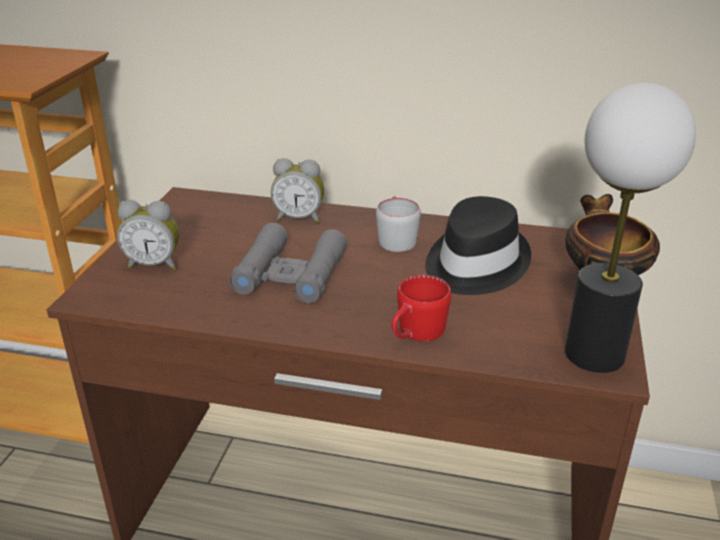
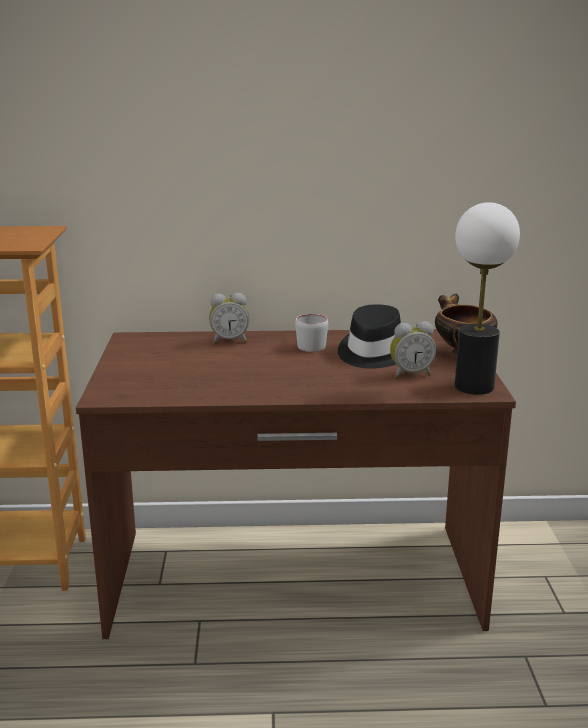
camera: 15 degrees left, 10 degrees down
alarm clock [117,200,179,270] -> alarm clock moved to [390,321,436,378]
grey binoculars [229,223,347,303] -> none
red mug [392,275,451,341] -> none

